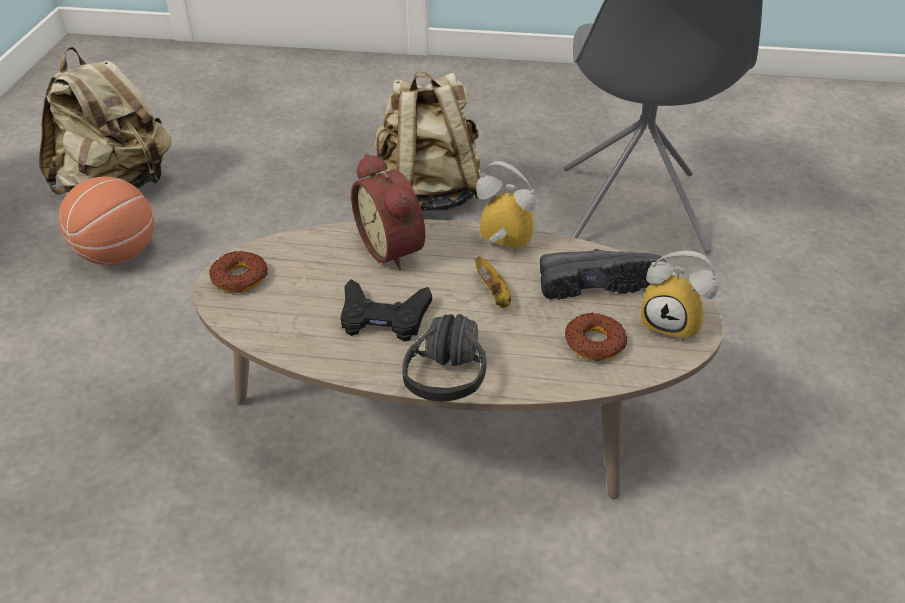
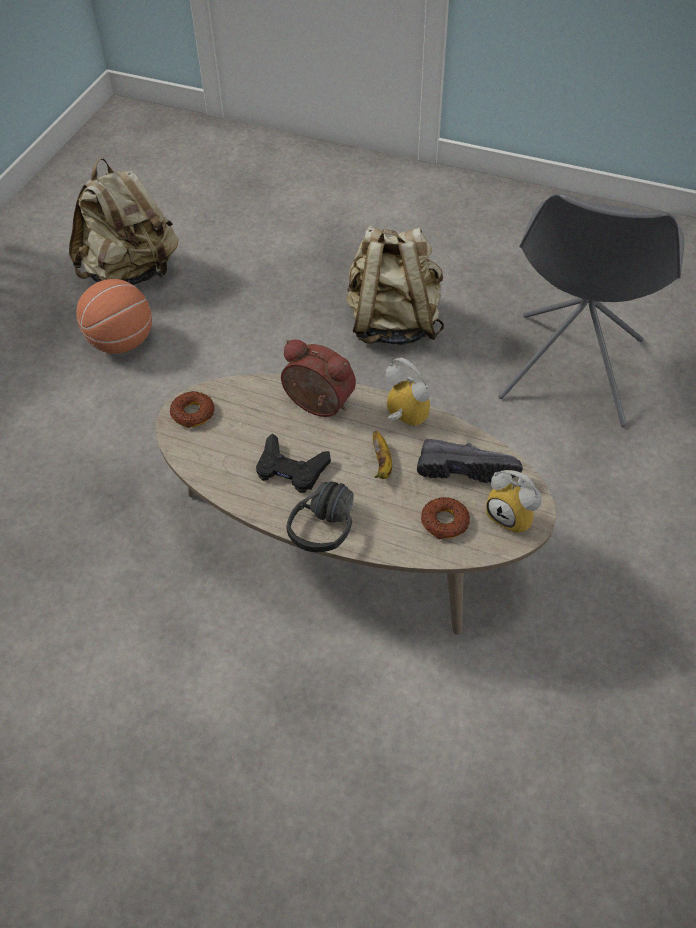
camera: 15 degrees right, 10 degrees up
alarm clock [351,153,425,271] -> alarm clock turned 135 degrees clockwise [281,339,356,417]

